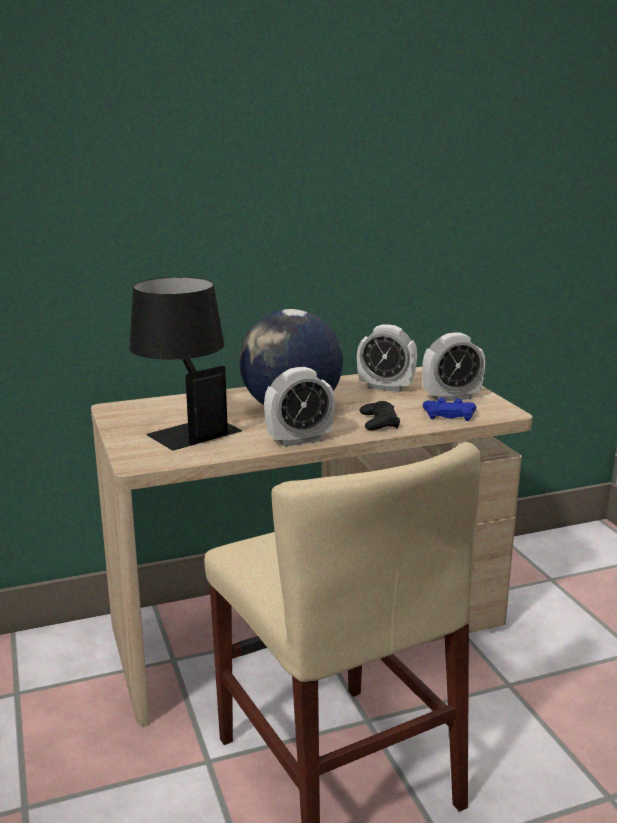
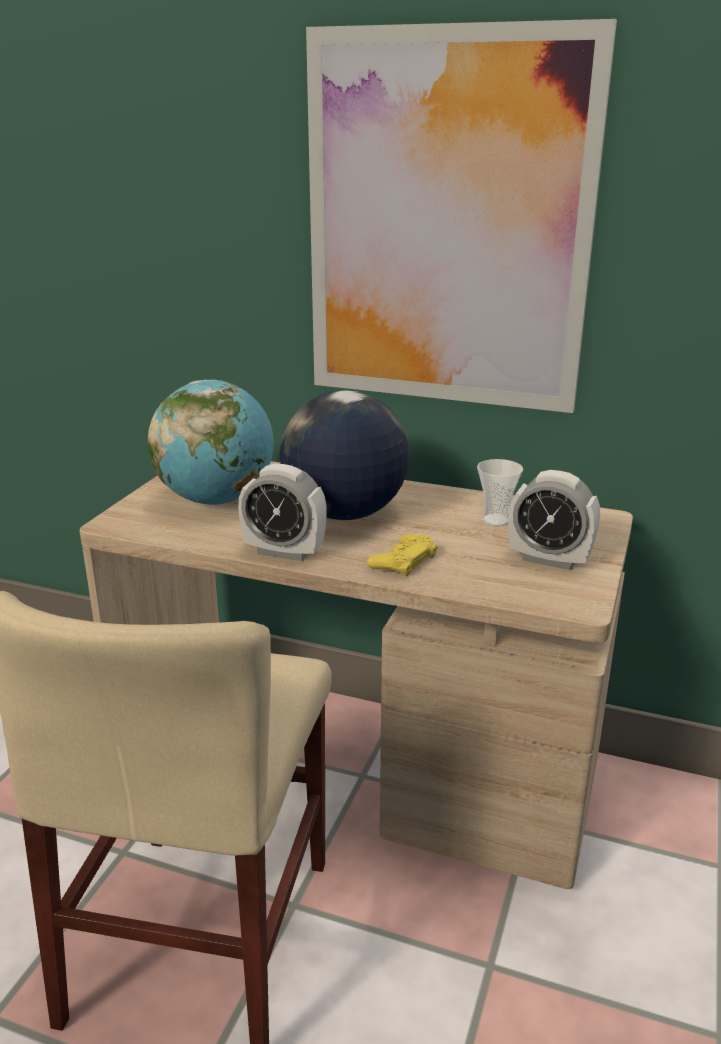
camera: 40 degrees right, 5 degrees up
black table lamp [129,277,242,450] -> globe [148,380,274,505]
alarm clock [357,324,417,392] -> cup [477,459,523,527]
black game controller [359,401,400,430] -> yellow game controller [367,534,438,576]
blue game controller [423,398,476,421] -> none
none -> picture [306,19,617,413]

